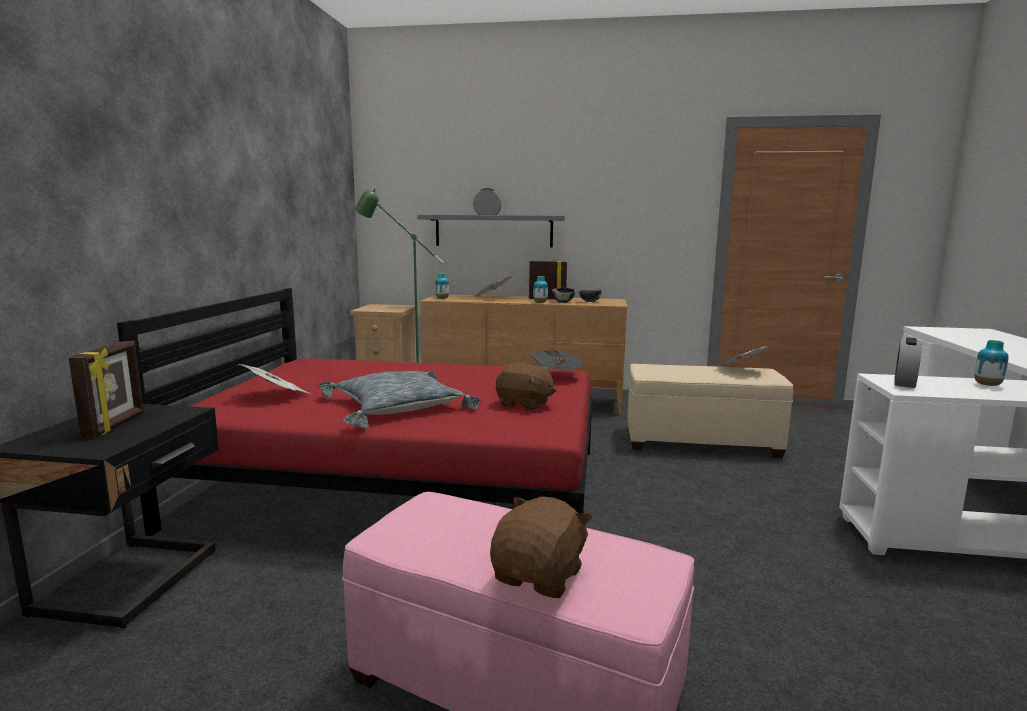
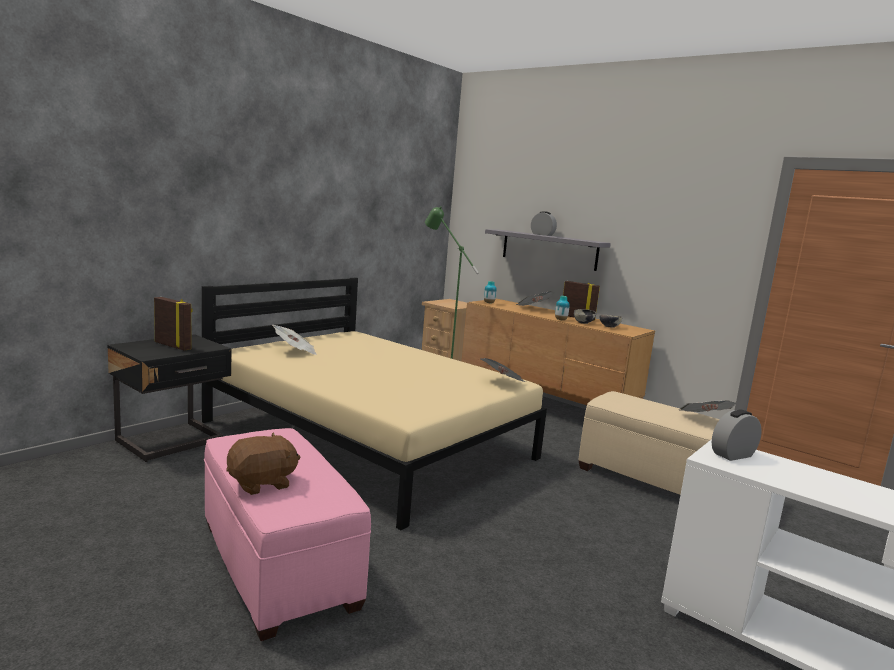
camera: 30 degrees right, 0 degrees up
picture frame [69,341,144,437] -> picture frame turned 90 degrees counterclockwise [154,297,193,351]
red bed [117,288,592,536] -> beige bed [202,278,547,530]
pillow [319,371,481,429] -> none
brown plush toy [496,363,557,411] -> none
vase [974,340,1008,386] -> none

